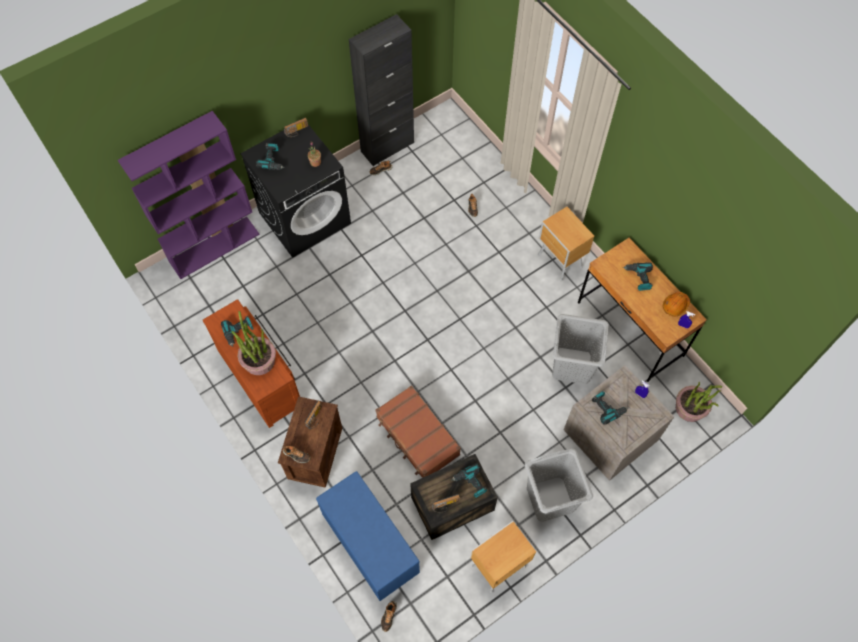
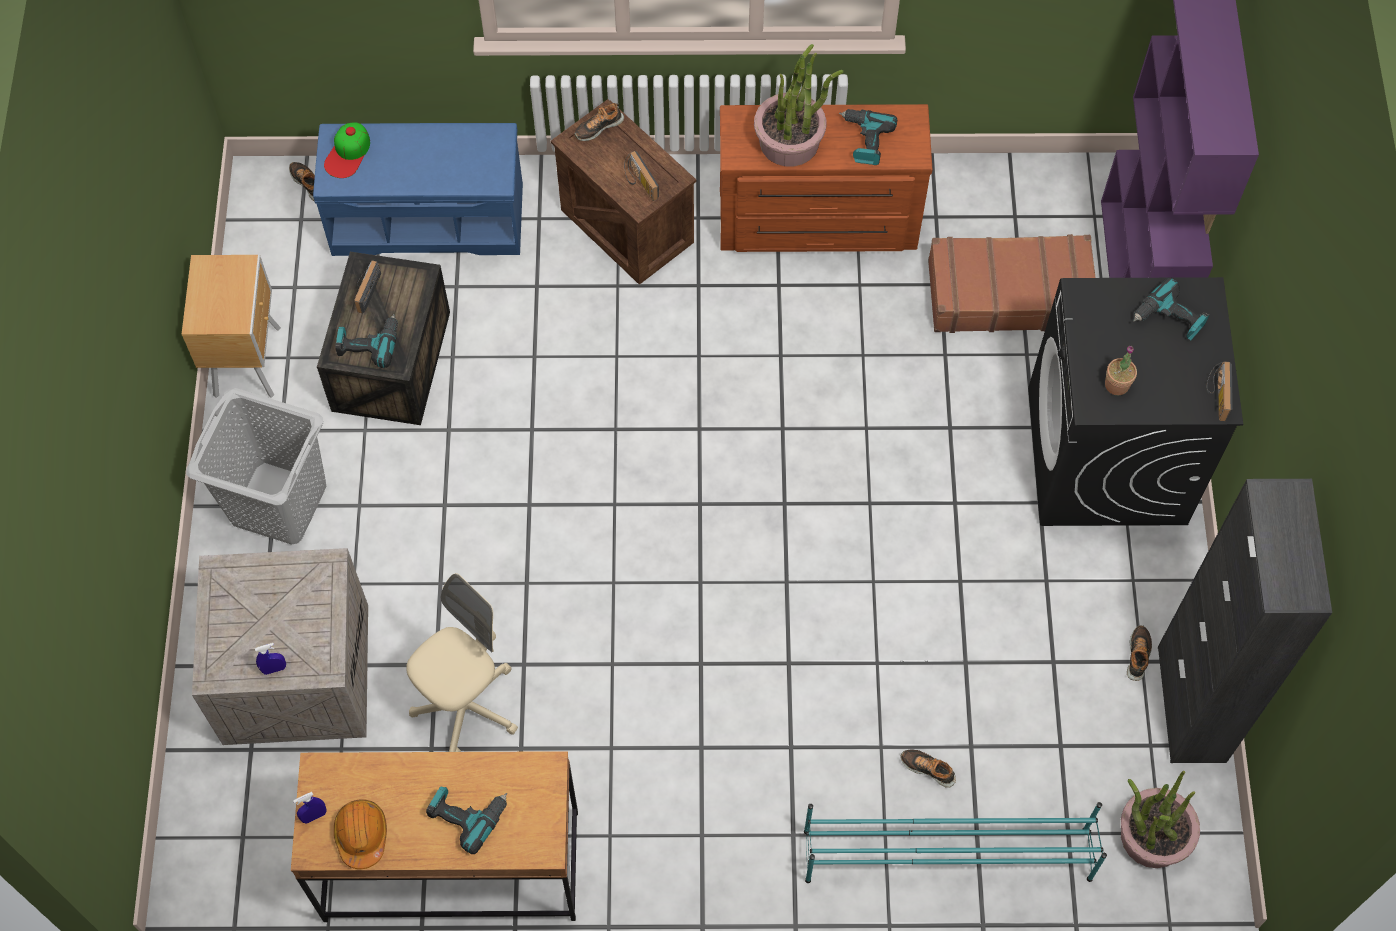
camera: 125 degrees right, 0 degrees up
brown suitcase [376,385,461,478] -> brown suitcase moved to [928,234,1096,333]
brown nightstand [538,207,594,281] -> none
grey laundry basket [552,314,609,384] -> beige office chair [406,573,518,752]
power drill [592,391,628,425] -> none
potted plant [676,382,723,422] -> potted plant moved to [1121,771,1200,868]
none -> cap [324,122,370,178]
none -> turquoise shoe rack [804,802,1107,883]

